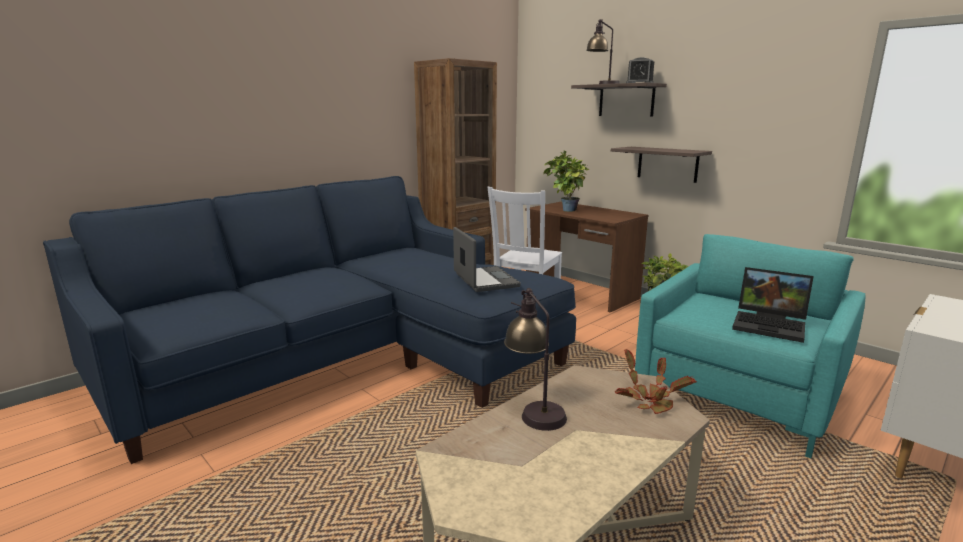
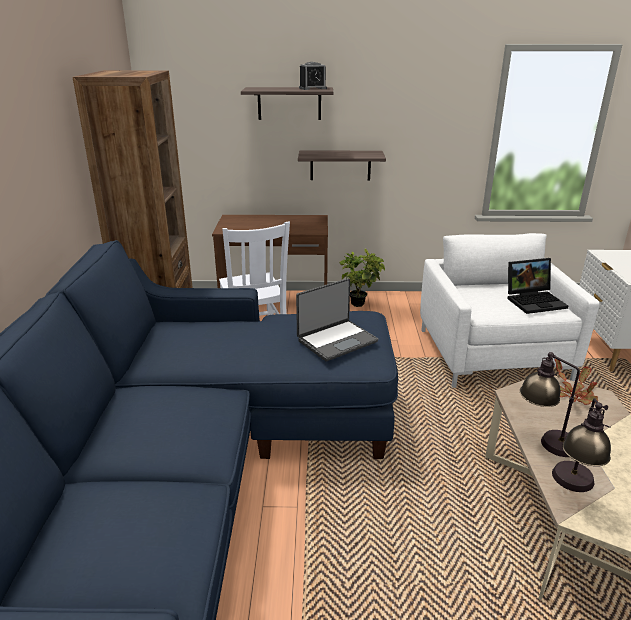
camera: 45 degrees left, 10 degrees up
laptop [453,227,521,292] -> laptop turned 120 degrees clockwise [296,278,378,361]
potted plant [543,151,589,212] -> none
table lamp [586,19,619,84] -> table lamp moved to [552,398,611,492]
turquoise armchair [635,234,865,458] -> white armchair [420,233,600,388]

